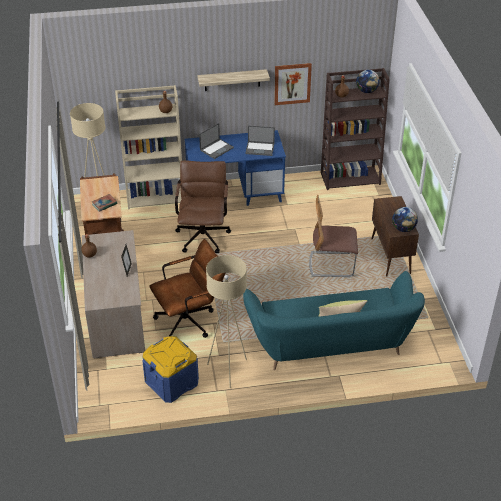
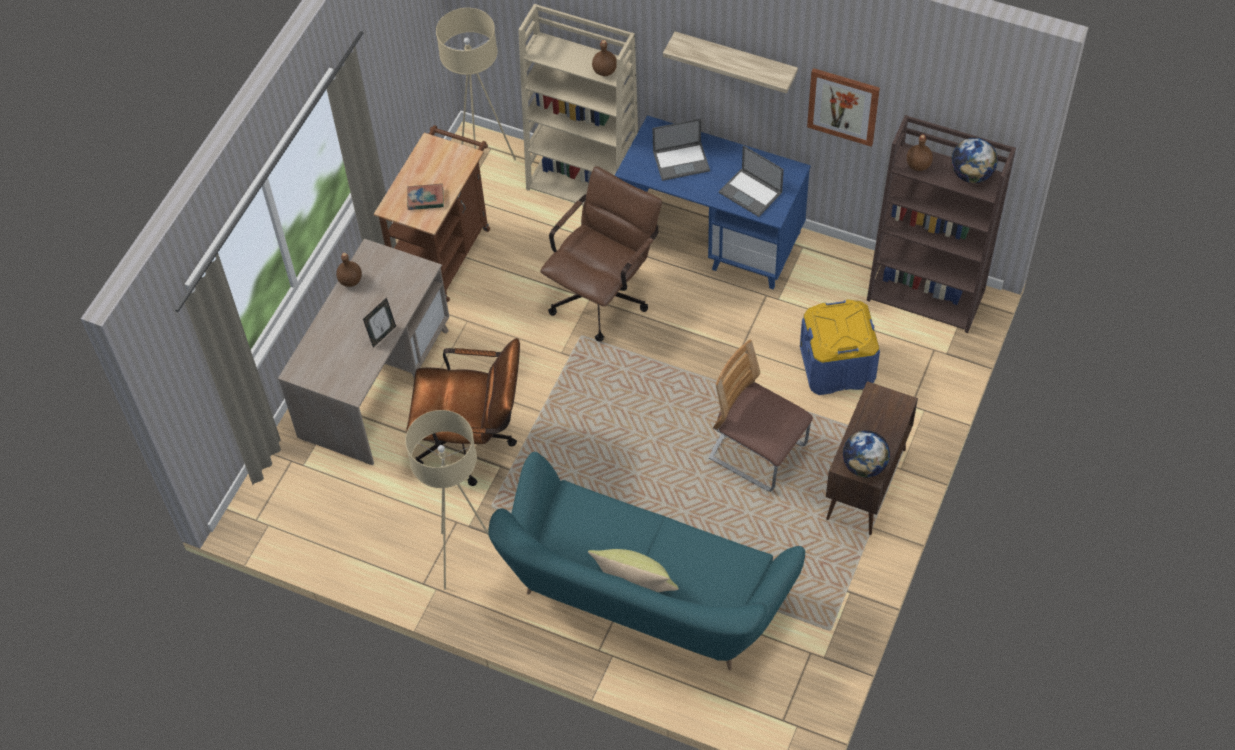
camera: 35 degrees right, 15 degrees up
blue storage box [142,336,199,403] -> blue storage box moved to [800,299,880,395]

